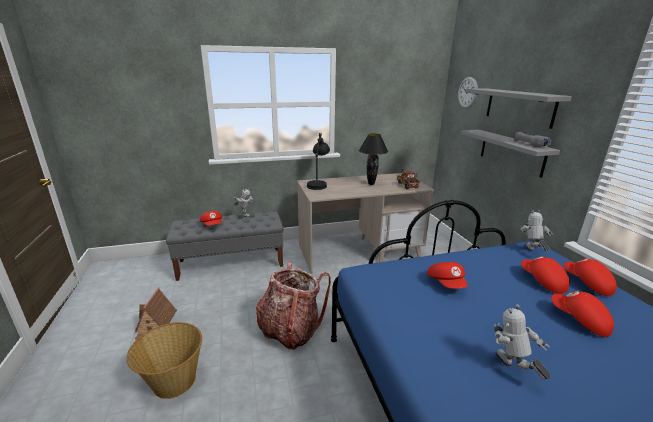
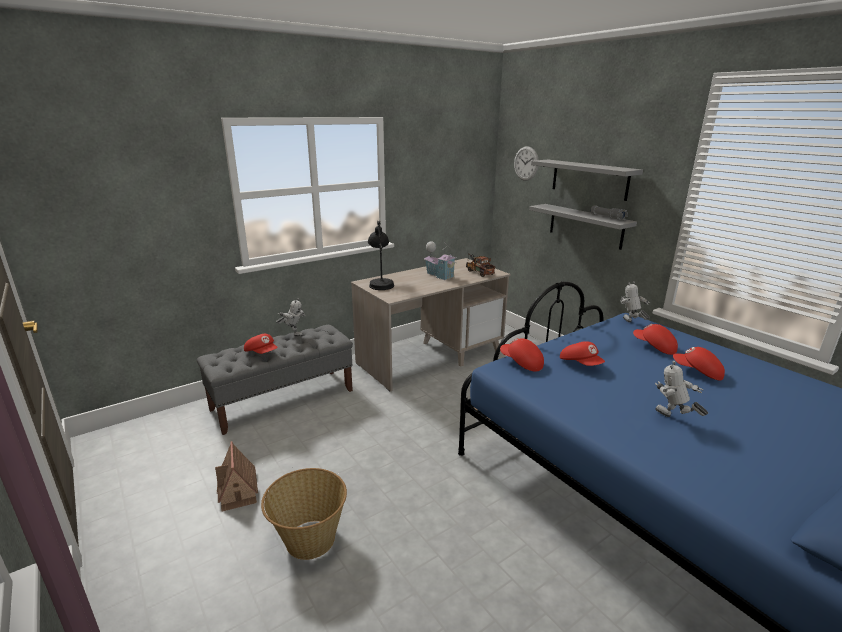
camera: 20 degrees left, 0 degrees up
backpack [256,261,331,350] -> none
black table lamp [359,134,388,185] -> toy house [424,241,456,280]
red cap [564,259,617,296] -> red cap moved to [500,338,544,372]

